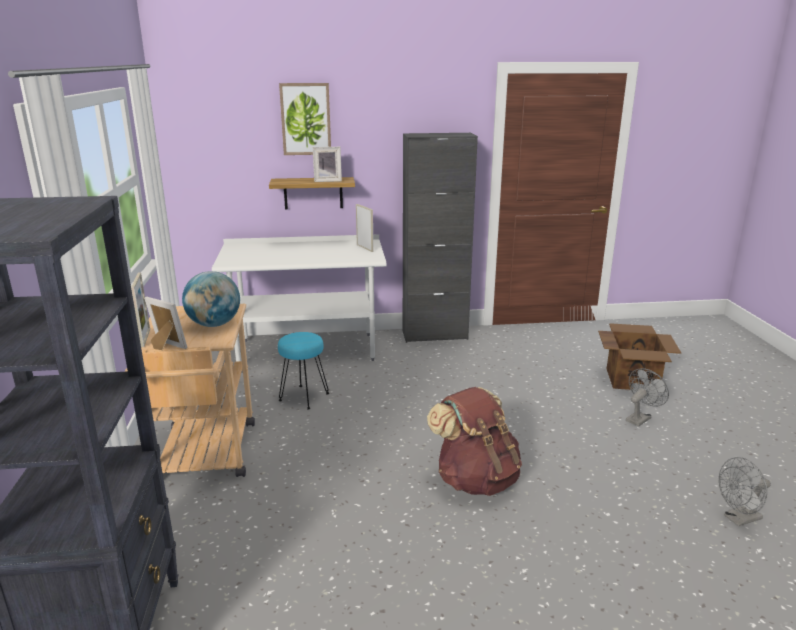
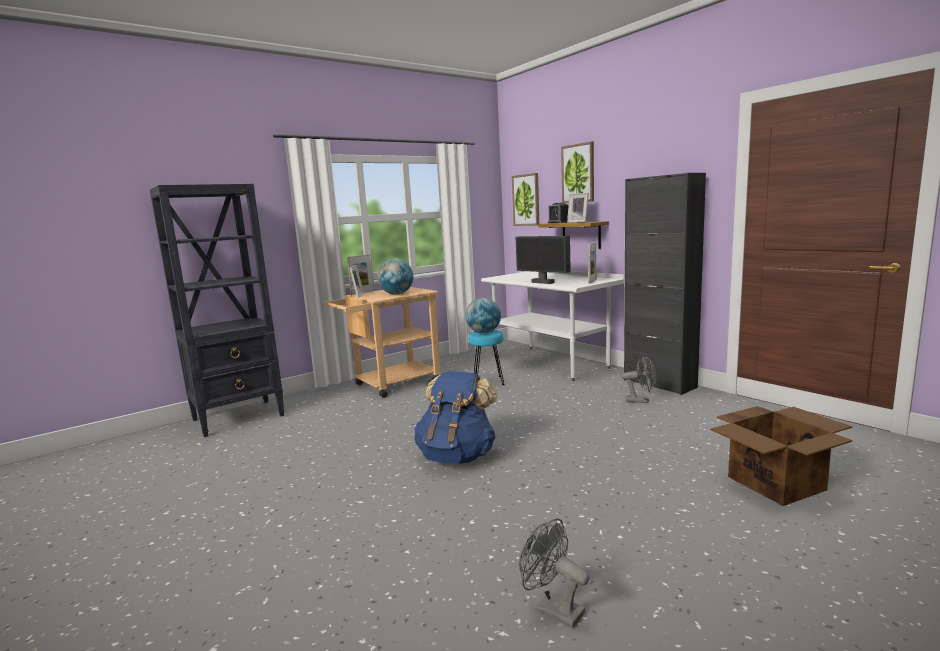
camera: 60 degrees right, 10 degrees down
brown backpack [427,387,522,496] -> blue backpack [414,371,498,464]
grey fan [626,368,669,426] -> grey fan moved to [621,355,656,403]
none -> globe [465,298,501,334]
none -> picture [512,173,539,226]
none -> monitor [516,236,571,284]
none -> alarm clock [548,203,569,223]

